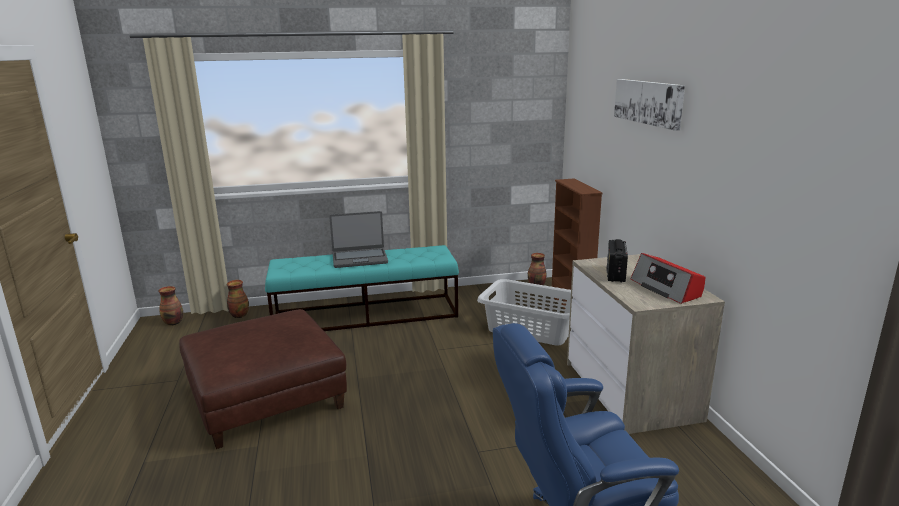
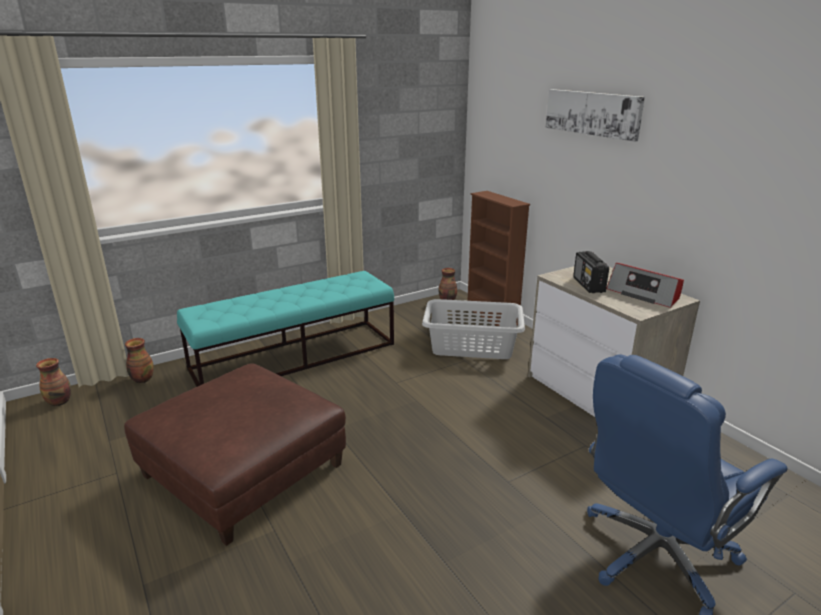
camera: 20 degrees left, 5 degrees up
laptop [329,211,388,268] -> none

